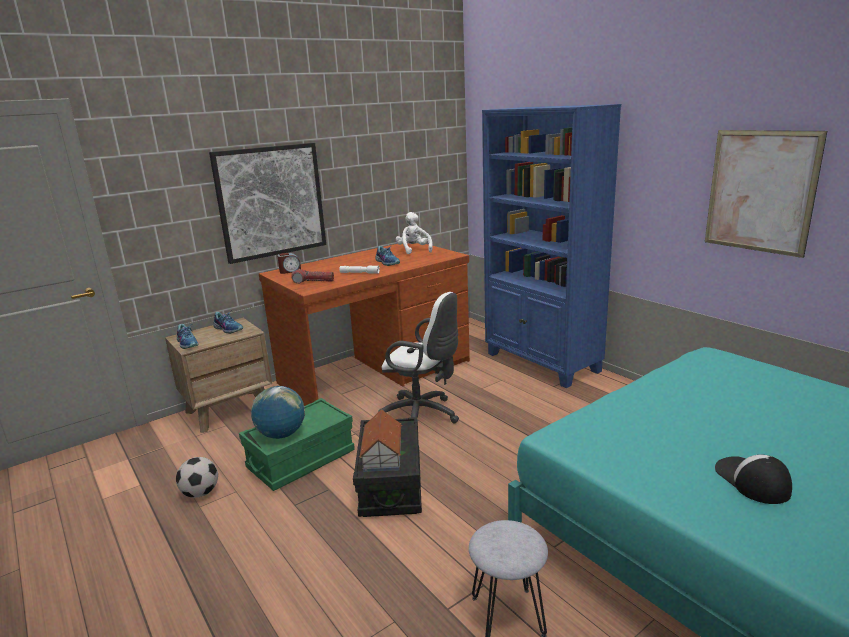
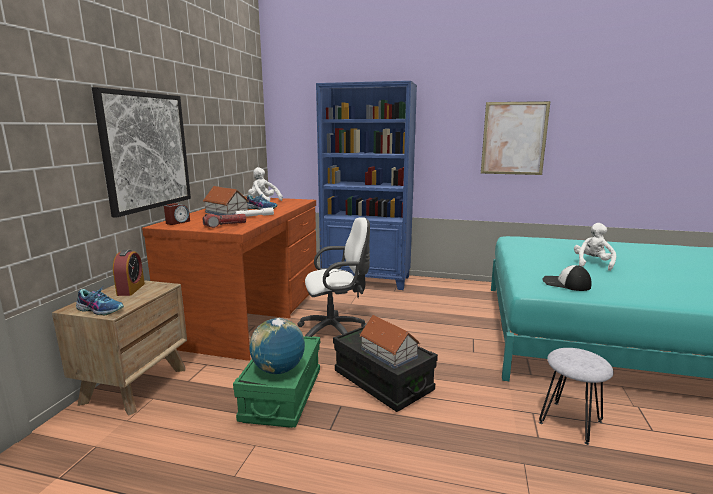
camera: 40 degrees left, 5 degrees down
football [176,457,218,498] -> none
shoe [213,310,243,334] -> alarm clock [113,250,145,296]
cap [715,455,792,504] -> cap moved to [542,265,592,291]
none -> toy house [203,186,249,215]
none -> white plush toy [574,223,616,271]

